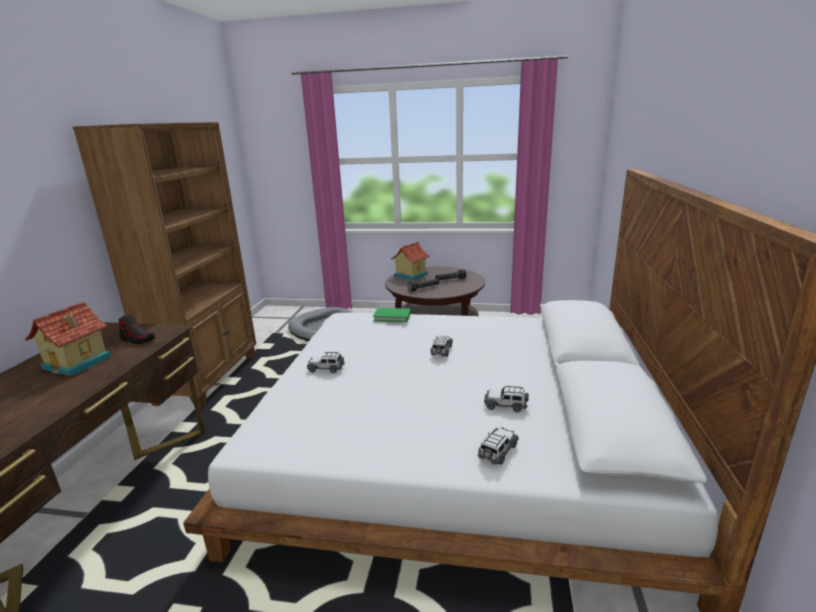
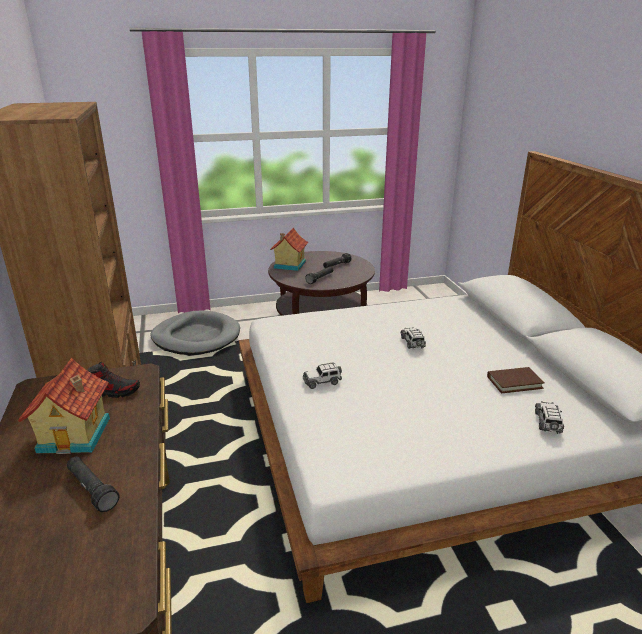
camera: 25 degrees left, 5 degrees up
green book [373,308,411,322] -> none
toy car [484,386,529,412] -> brown book [487,367,545,393]
none -> black flashlight [67,457,120,512]

